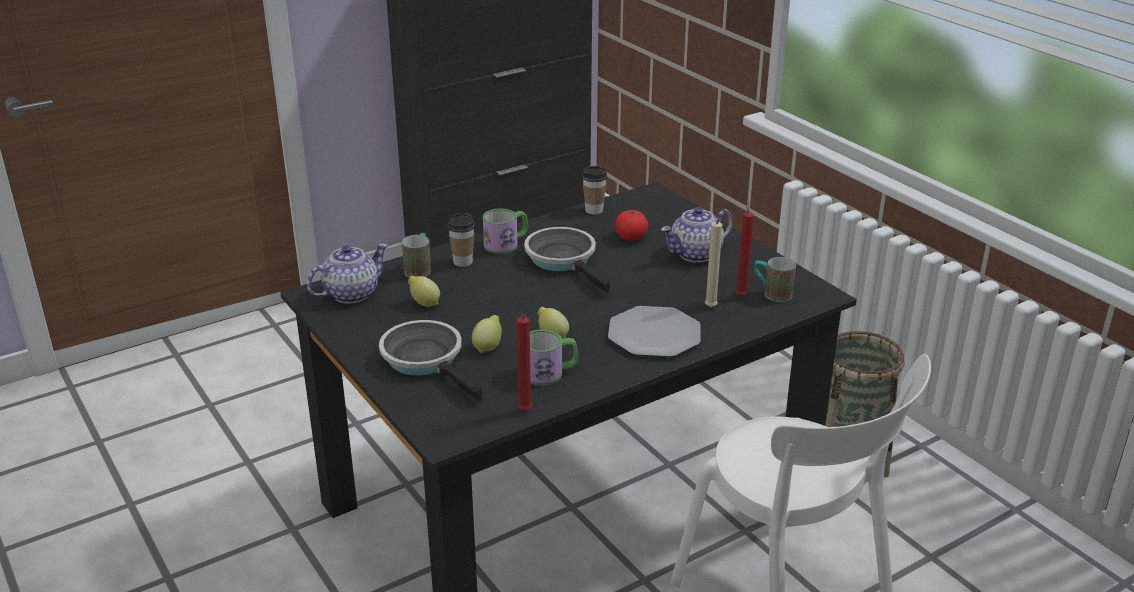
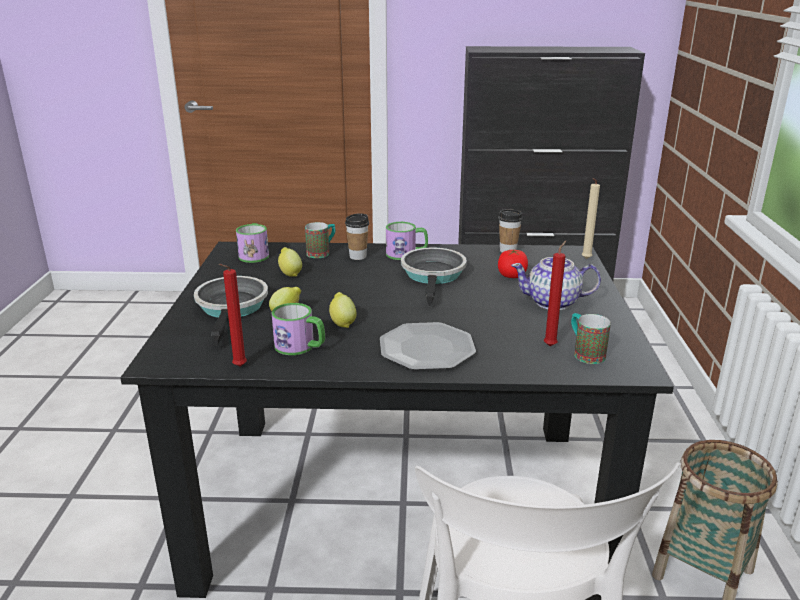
camera: 35 degrees right, 5 degrees down
teapot [307,243,388,304] -> mug [236,223,269,263]
beige candle [705,219,722,308] -> beige candle moved to [582,178,600,259]

